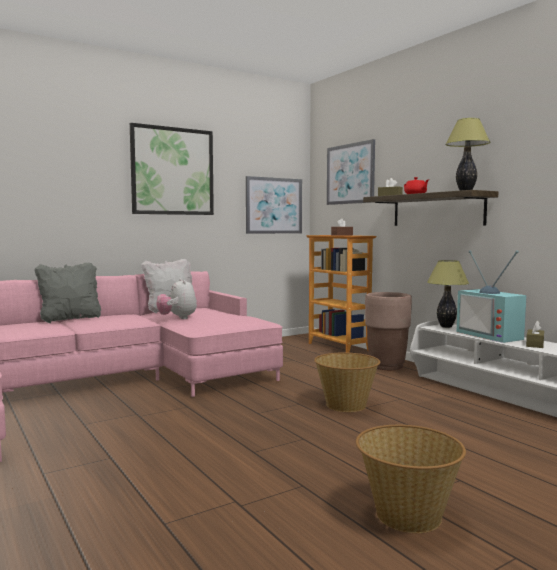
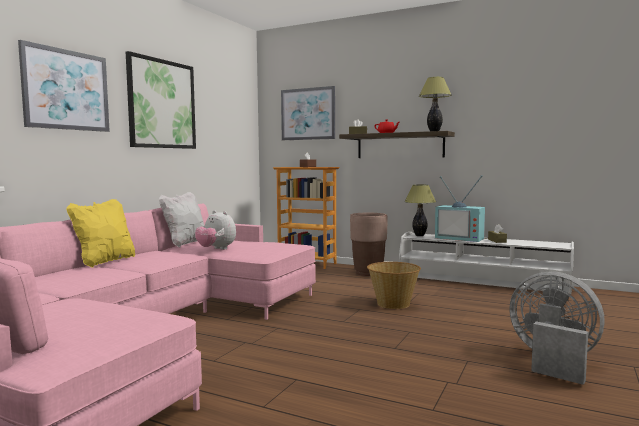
camera: 30 degrees left, 0 degrees up
grey pillow [34,263,101,323] -> yellow pillow [66,199,135,268]
picture [246,176,302,234] -> picture moved to [18,40,110,132]
basket [356,425,466,533] -> grey fan [509,271,605,385]

